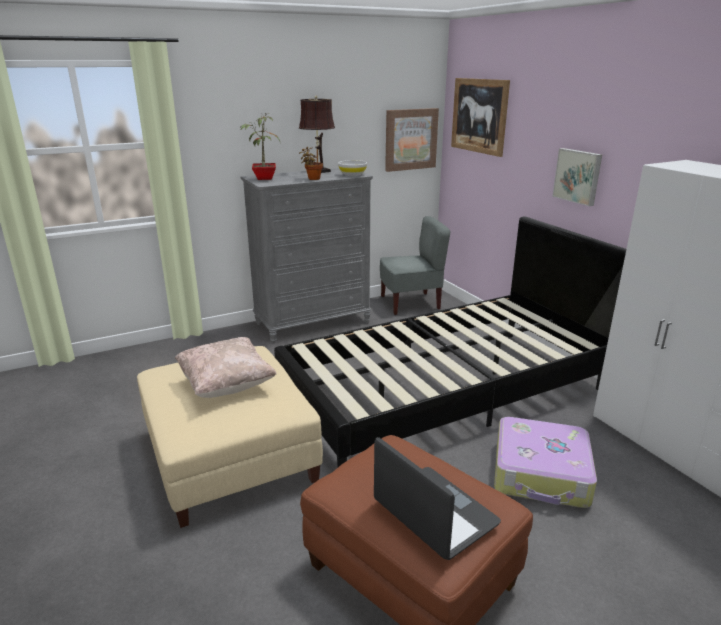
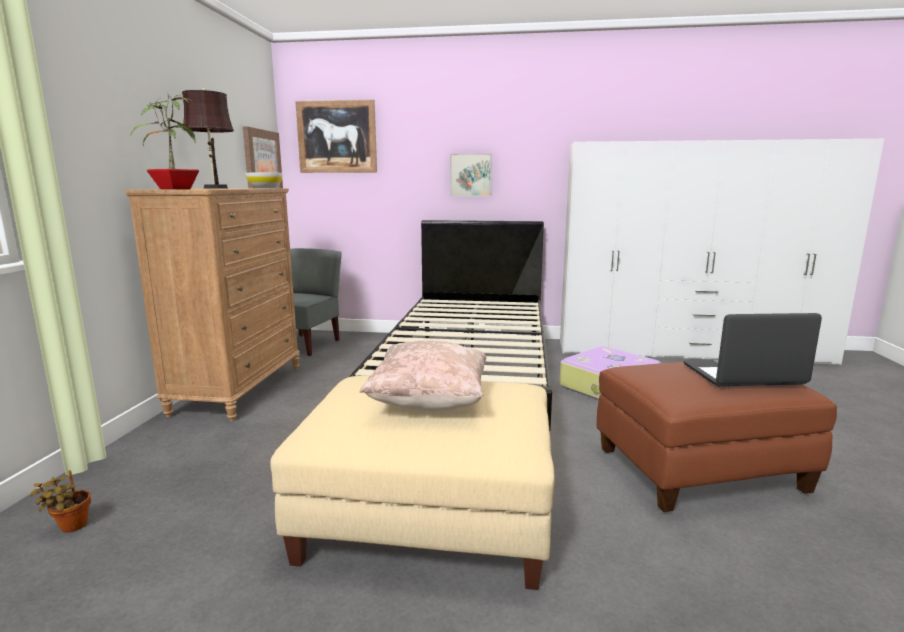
camera: 55 degrees left, 10 degrees down
grey dresser [241,168,373,343] -> brown dresser [125,188,300,421]
potted plant [299,147,323,180] -> potted plant moved to [30,470,91,533]

